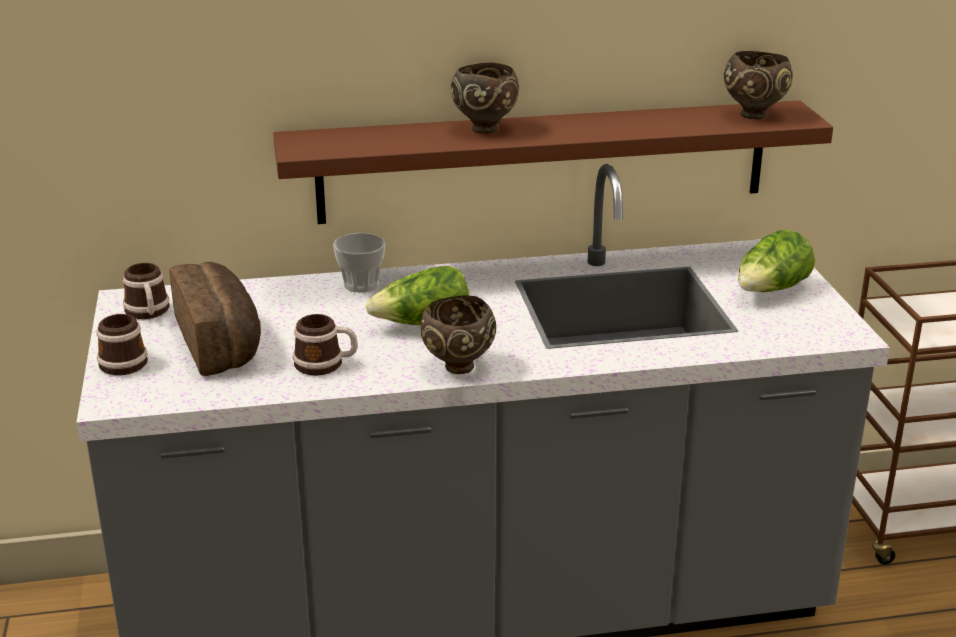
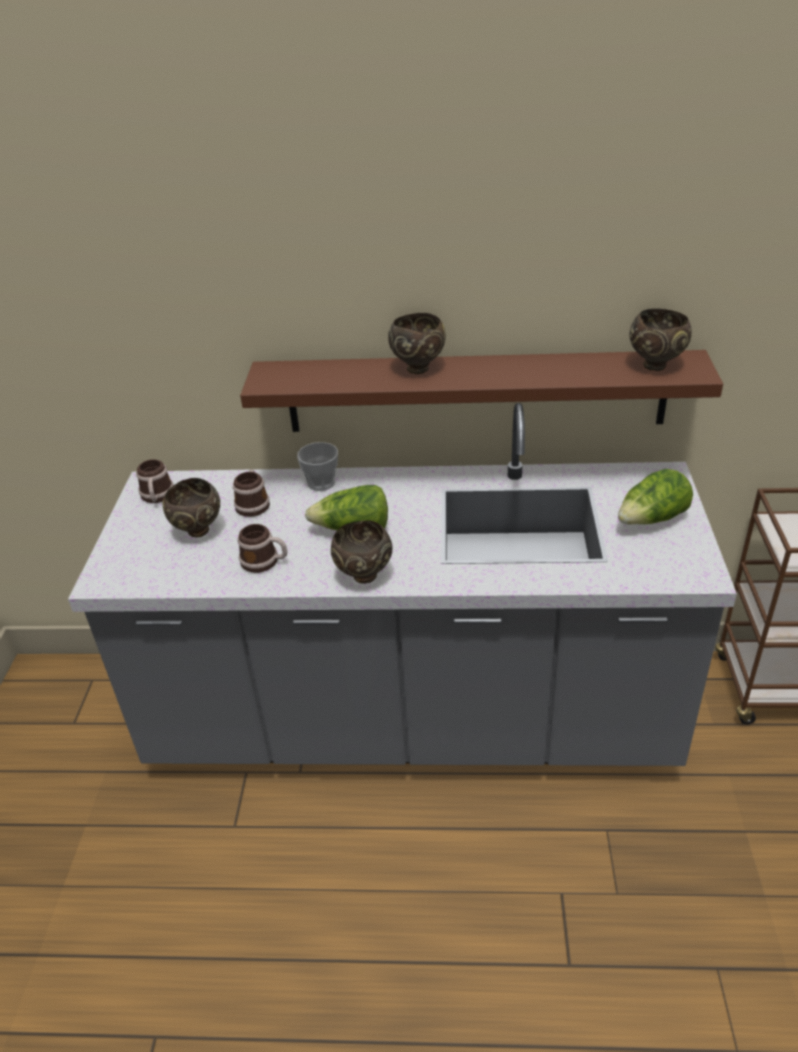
camera: 15 degrees right, 10 degrees up
mug [96,313,148,375] -> mug moved to [233,470,270,517]
bread [169,262,261,376] -> brown bowl [163,478,220,538]

